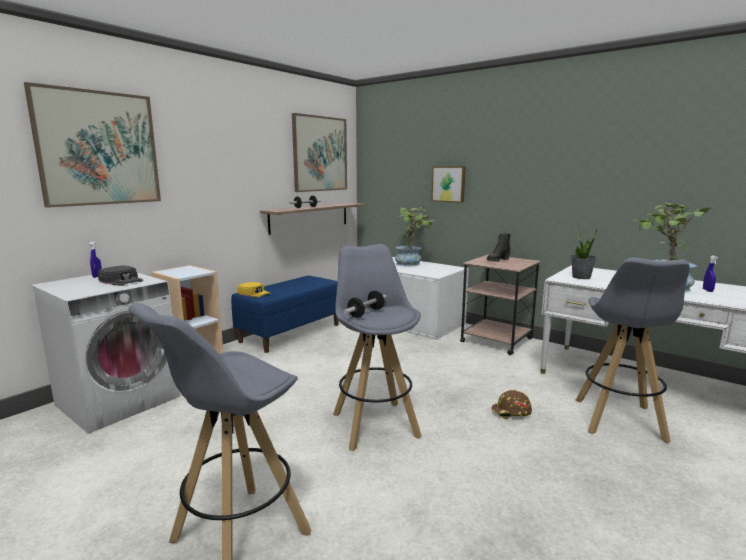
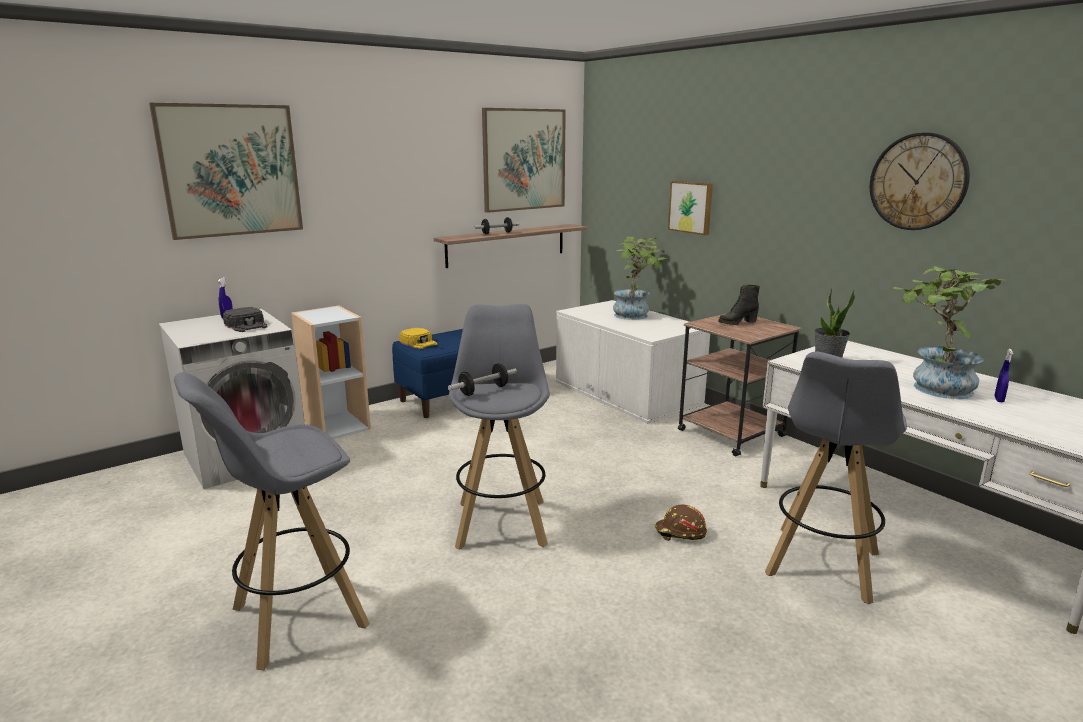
camera: 15 degrees right, 5 degrees up
none -> wall clock [870,132,970,230]

